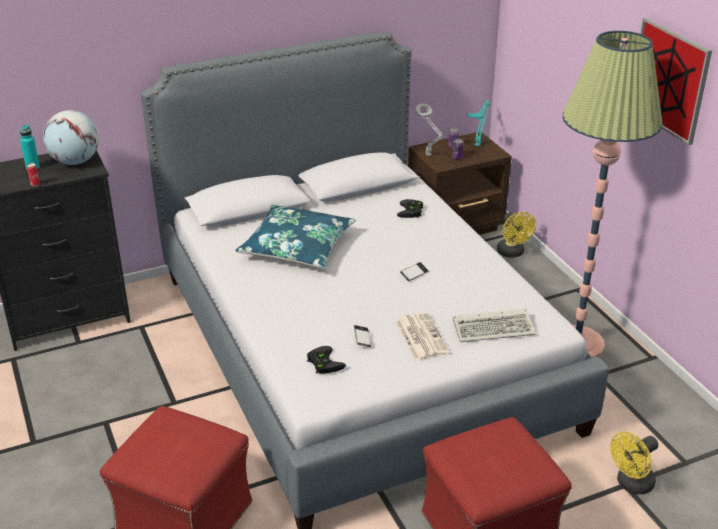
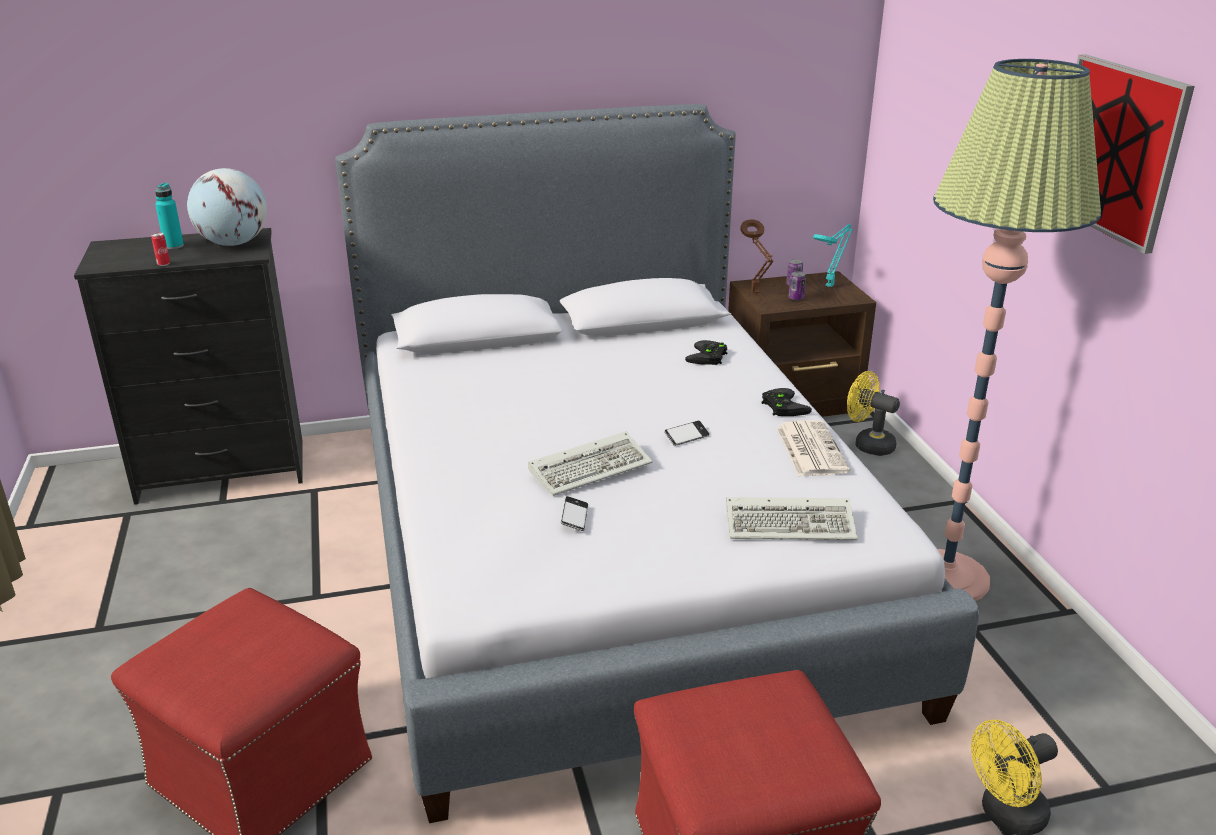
camera: 10 degrees right, 5 degrees down
blue pillow [235,205,356,269] -> none
black game controller [307,346,346,374] -> black game controller moved to [761,388,812,416]
newspaper [396,312,450,361] -> newspaper moved to [777,420,850,476]
grey table lamp [415,104,443,156] -> brown table lamp [741,219,773,294]
yellow fan [497,212,536,258] -> yellow fan turned 135 degrees clockwise [847,371,900,456]
none -> keyboard [528,431,652,496]

